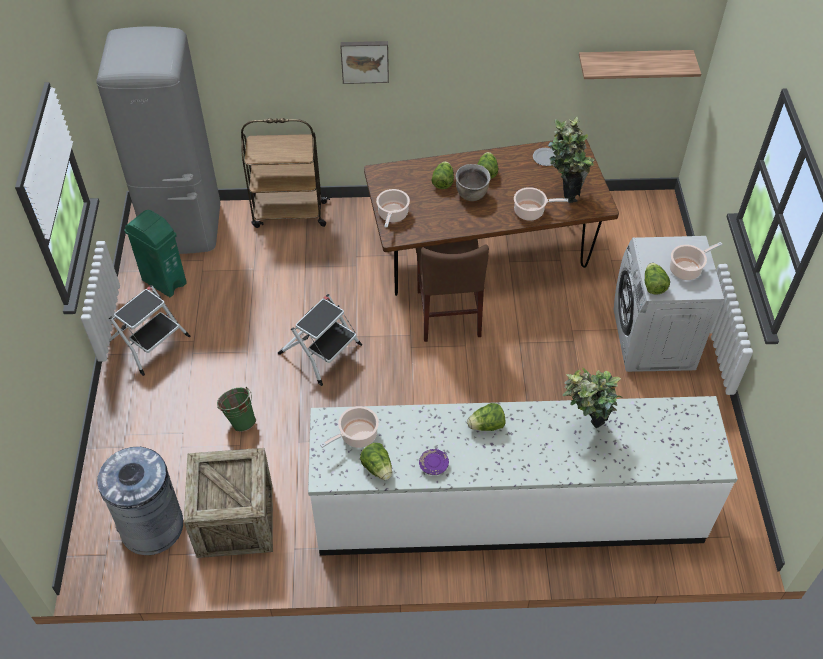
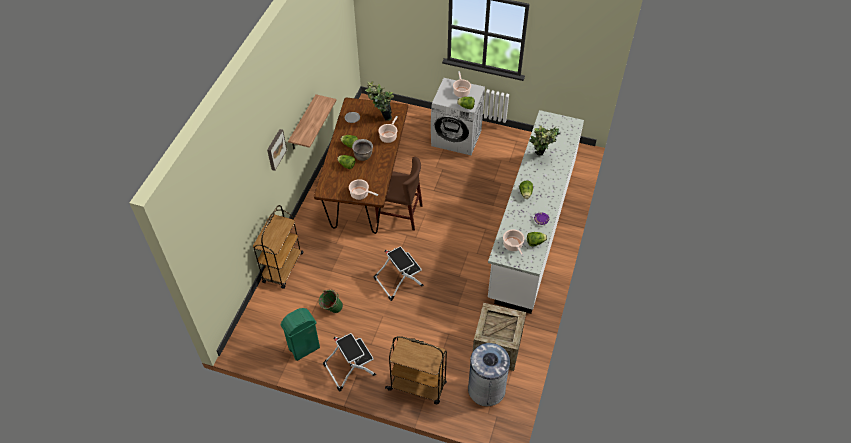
camera: 70 degrees left, 0 degrees up
grey fridge [96,27,221,254] -> none
green bucket [217,387,256,432] -> green bucket moved to [319,290,343,313]
shelf [579,50,701,79] -> shelf moved to [288,94,336,149]
none -> brown cart [385,336,447,404]

